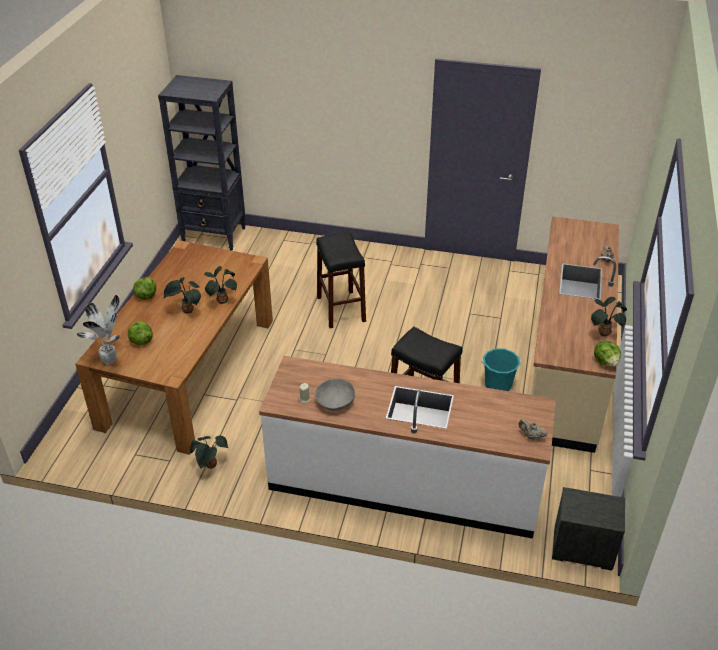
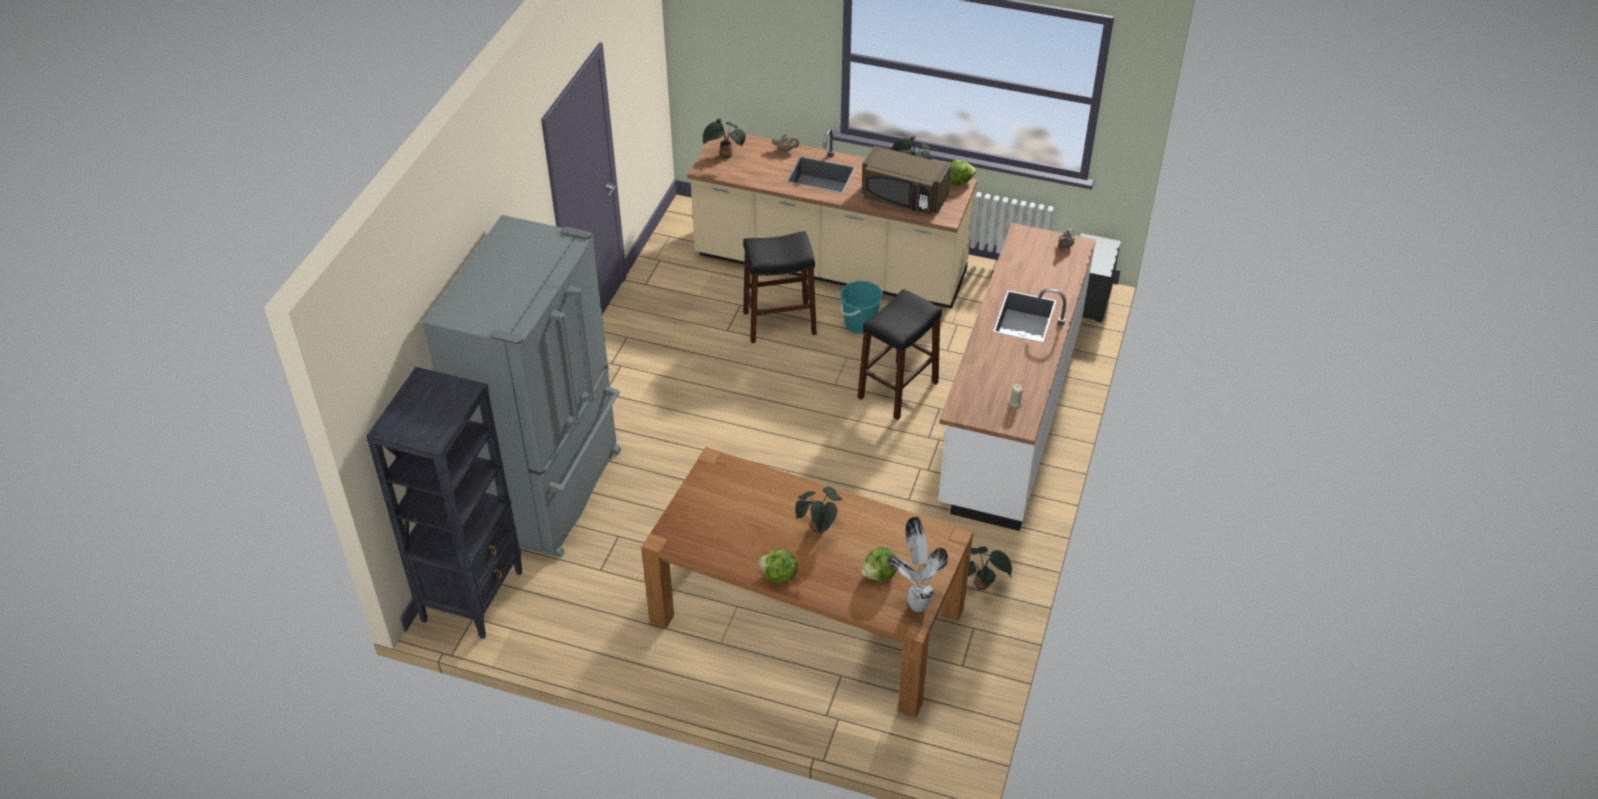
camera: 85 degrees left, 5 degrees up
potted plant [204,266,237,304] -> potted plant moved to [703,118,746,159]
grey bowl [315,379,355,411] -> none
black stool [316,232,366,328] -> black stool moved to [743,231,817,343]
none -> grey fridge [423,215,621,558]
none -> brown microwave [862,146,951,215]

